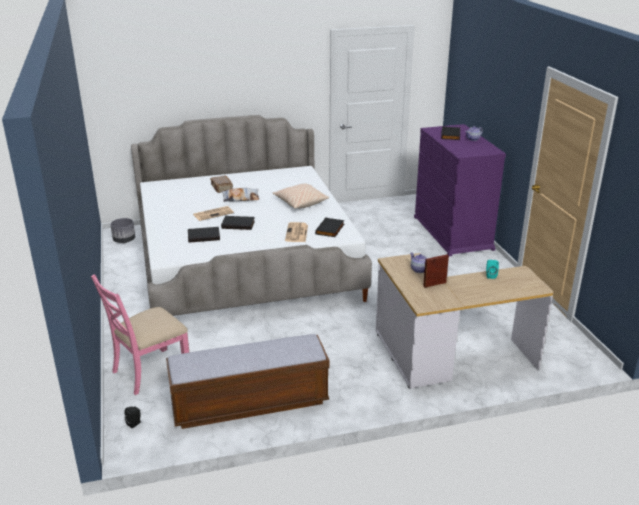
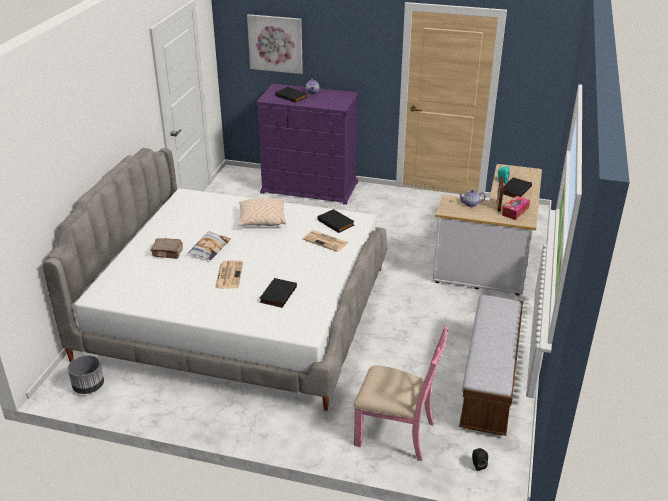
camera: 60 degrees left, 5 degrees up
pink chair [91,274,189,395] -> pink chair turned 60 degrees counterclockwise [354,326,449,461]
black book [221,216,255,230] -> black book moved to [503,177,532,198]
none -> picture [247,14,303,74]
none -> tissue box [502,196,530,220]

